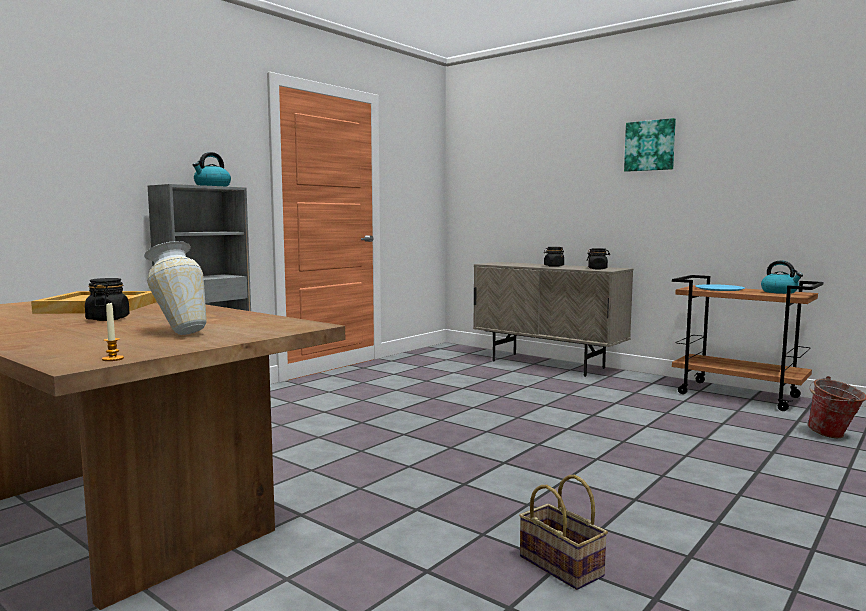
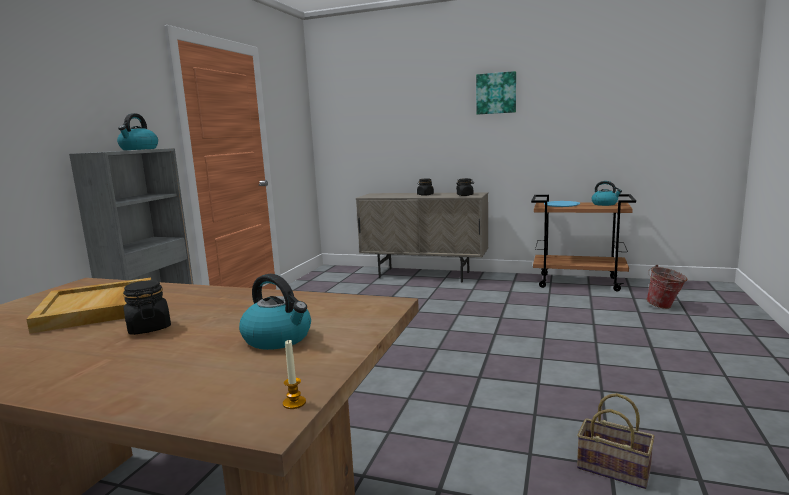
camera: 20 degrees left, 5 degrees up
vase [144,241,207,335] -> kettle [239,274,311,350]

